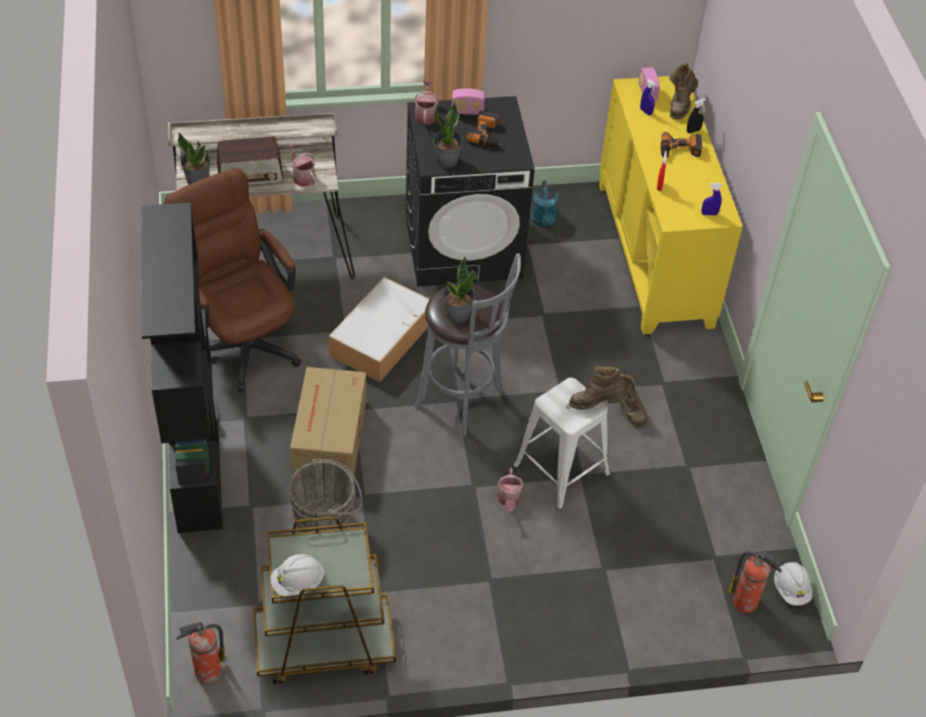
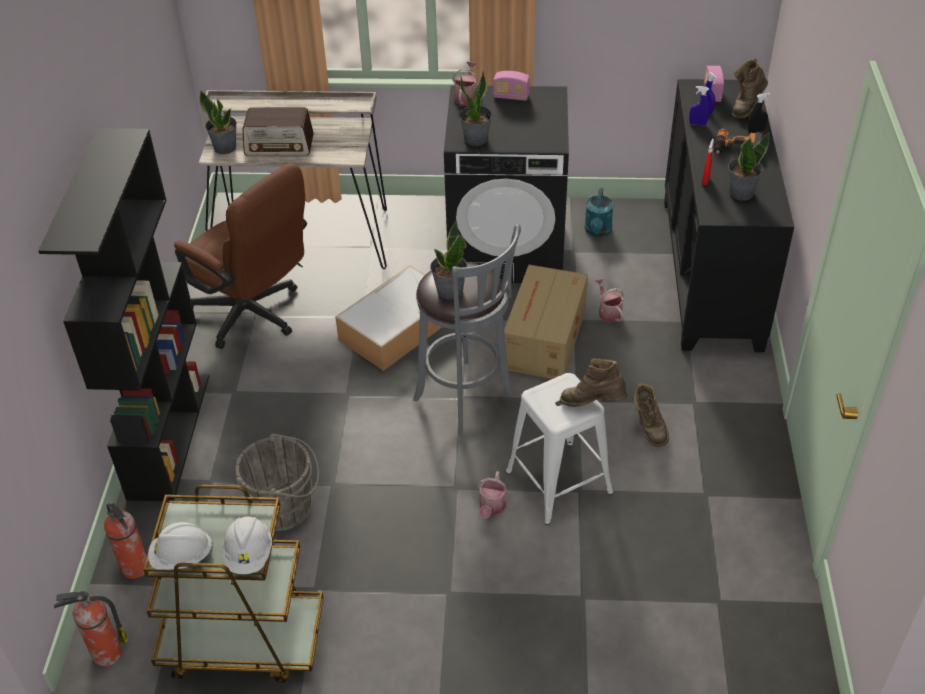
camera: 15 degrees right, 5 degrees down
brown office chair [164,168,301,392] -> brown office chair turned 150 degrees clockwise [174,163,307,349]
watering can [286,144,316,187] -> watering can moved to [595,278,624,323]
cardboard box [290,367,366,480] -> cardboard box moved to [504,265,588,379]
power drill [466,111,501,147] -> none
yellow cabinet [599,76,743,334] -> black cabinet [664,79,794,352]
blue spray bottle [701,183,722,215] -> blue spray bottle moved to [689,86,710,125]
fire extinguisher [728,551,782,613] -> fire extinguisher moved to [104,503,149,579]
white hard hat [774,562,812,606] -> white hard hat moved to [223,517,272,574]
none -> potted plant [728,132,770,201]

